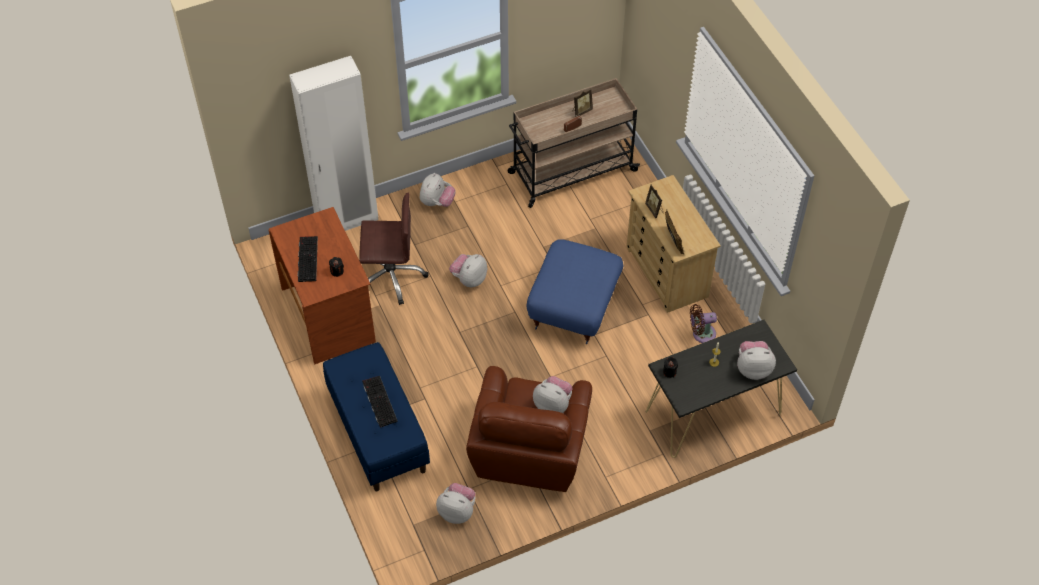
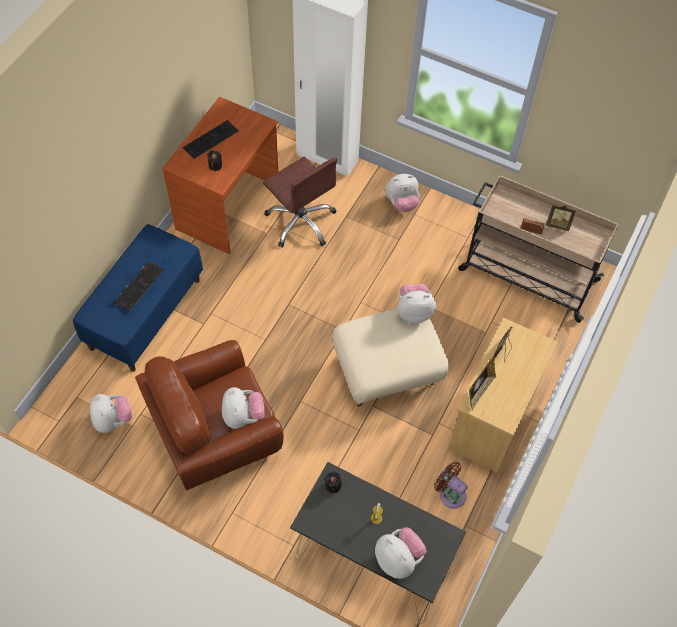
camera: 50 degrees right, 5 degrees up
plush toy [449,254,487,287] -> plush toy moved to [397,284,436,324]
blue ottoman [527,239,624,344] -> beige ottoman [332,308,450,407]

